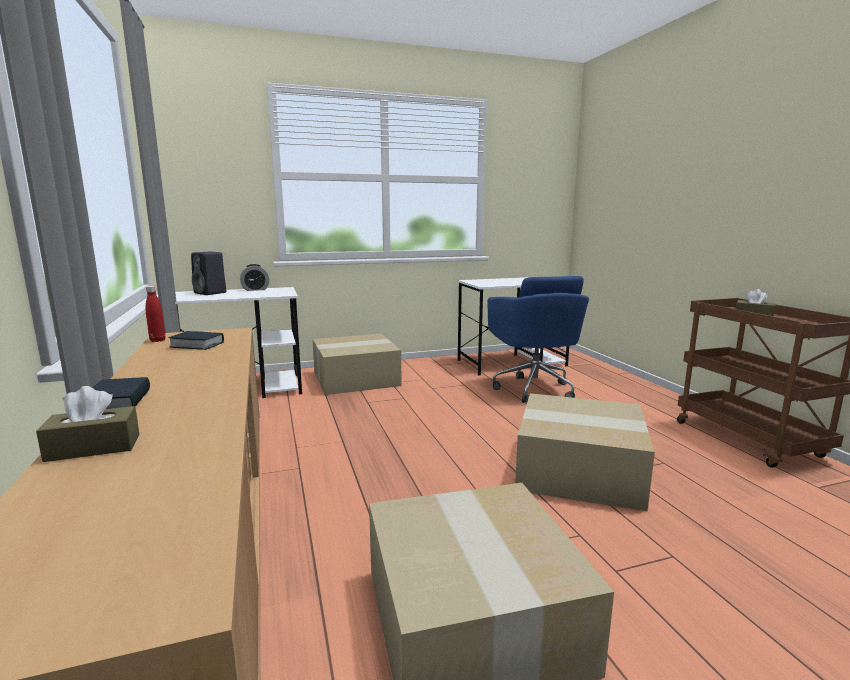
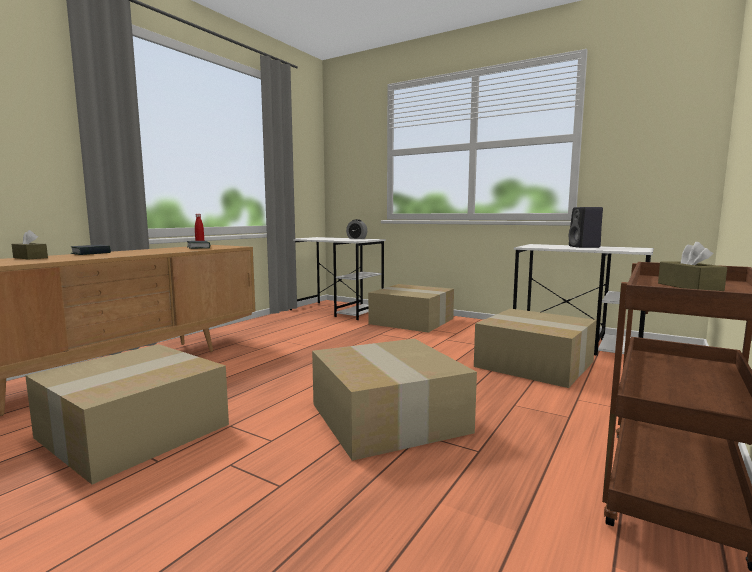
camera: 50 degrees right, 5 degrees down
black speaker [191,252,226,295] -> black speaker moved to [569,207,603,248]
blue office chair [488,276,589,403] -> cardboard box [474,309,597,388]

